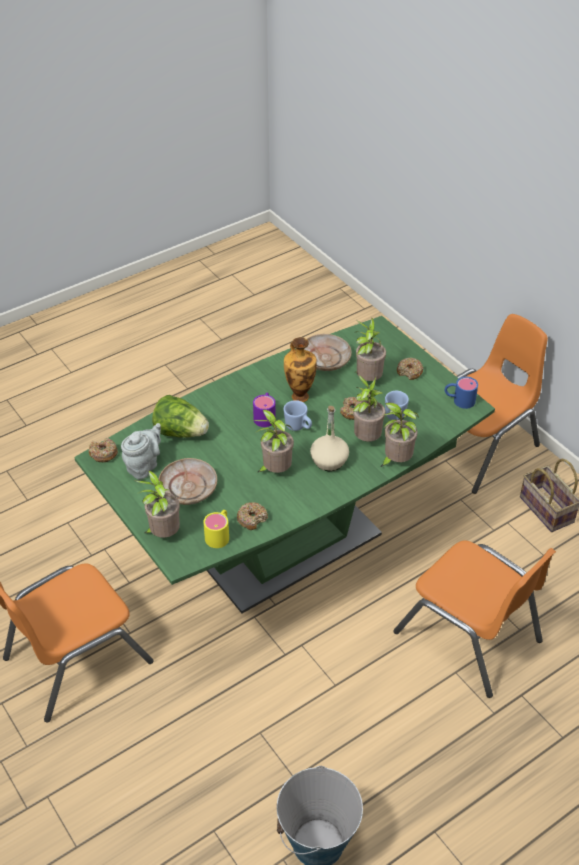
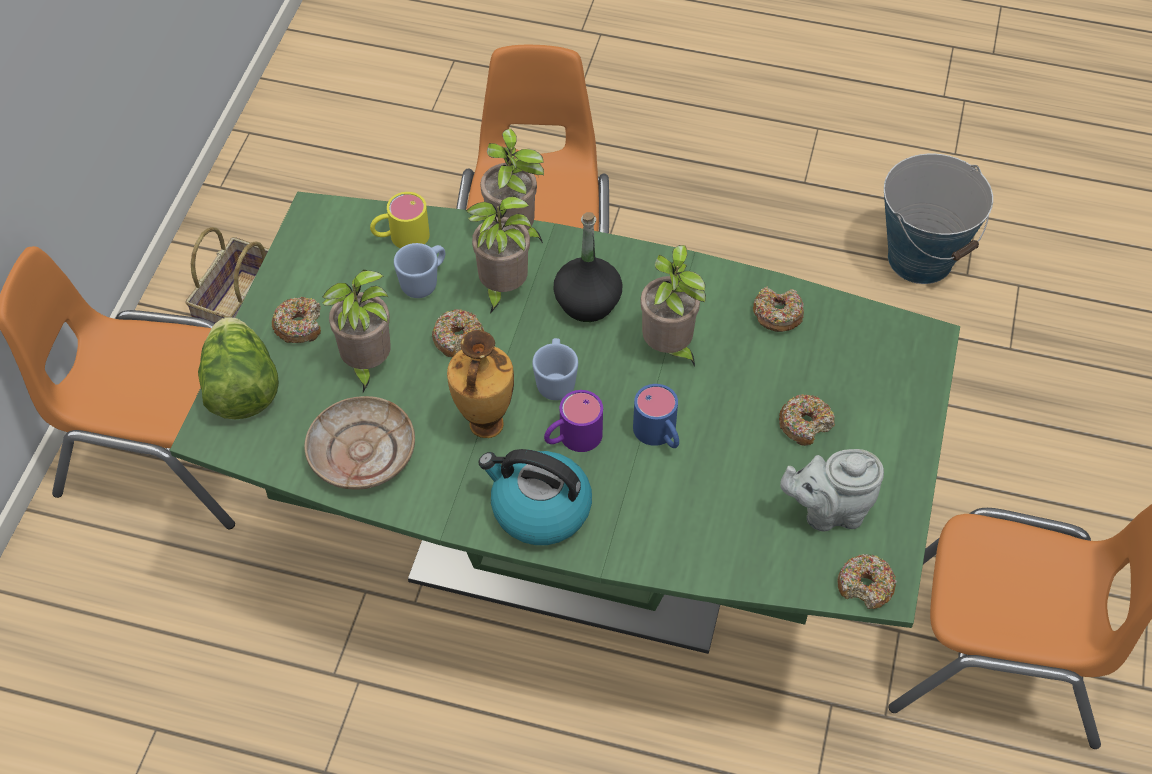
camera: 130 degrees left, 10 degrees up
potted plant [134,470,180,538] -> none
lettuce [152,395,209,438] -> lettuce moved to [198,317,279,419]
beige plate [158,458,217,505] -> donut [779,395,835,446]
yellow mug [203,510,229,548] -> yellow mug moved to [370,192,430,248]
beige bottle [310,406,349,471] -> black bottle [553,212,622,322]
blue mug [445,377,478,409] -> blue mug moved to [633,384,679,448]
none -> kettle [478,449,592,545]

